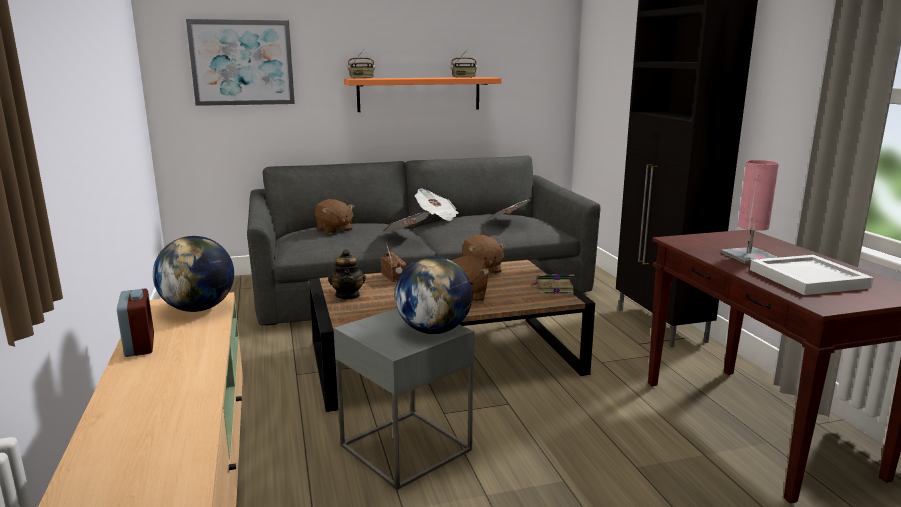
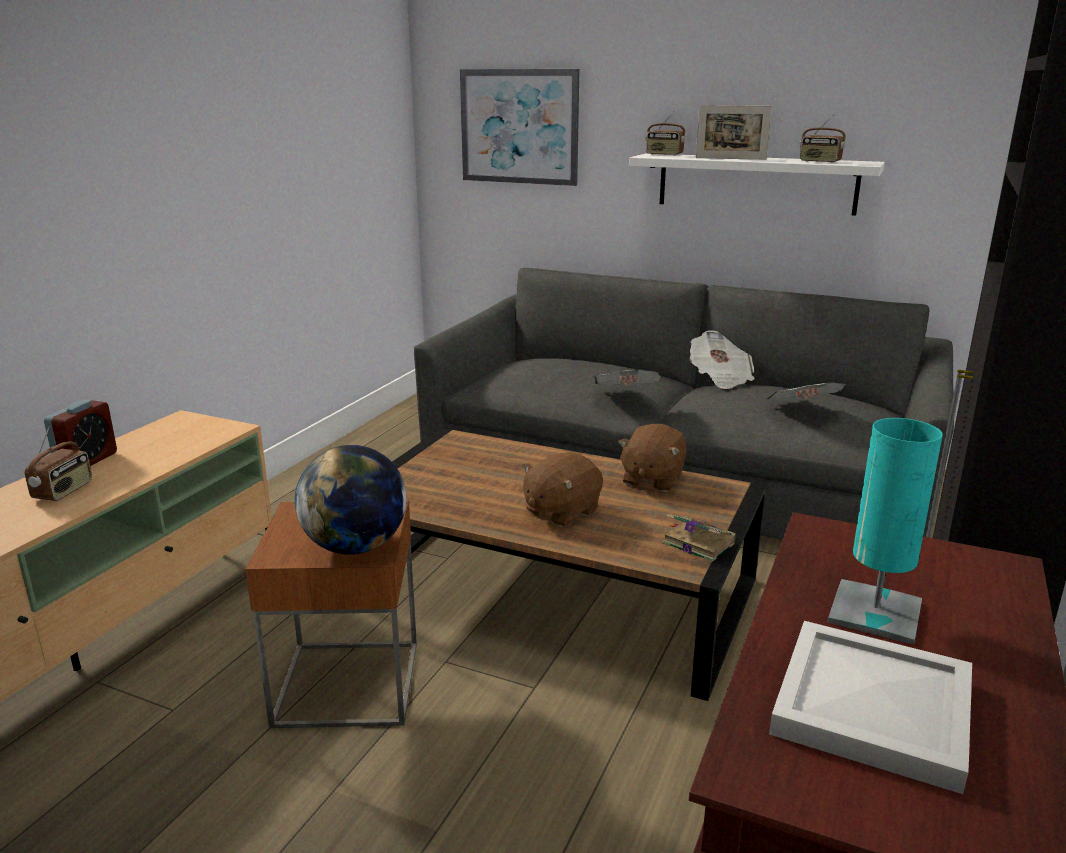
camera: 40 degrees right, 5 degrees up
globe [153,236,234,312] -> none
brown plush toy [315,199,354,234] -> none
teapot [328,249,366,300] -> none
grey side table [333,308,474,490] -> brown side table [245,500,417,728]
orange shelf [344,77,501,112] -> white shelf [629,153,885,216]
radio [381,243,406,283] -> radio moved to [25,426,92,501]
pink table lamp [721,160,779,263] -> turquoise table lamp [828,418,943,645]
none -> picture frame [696,105,772,160]

